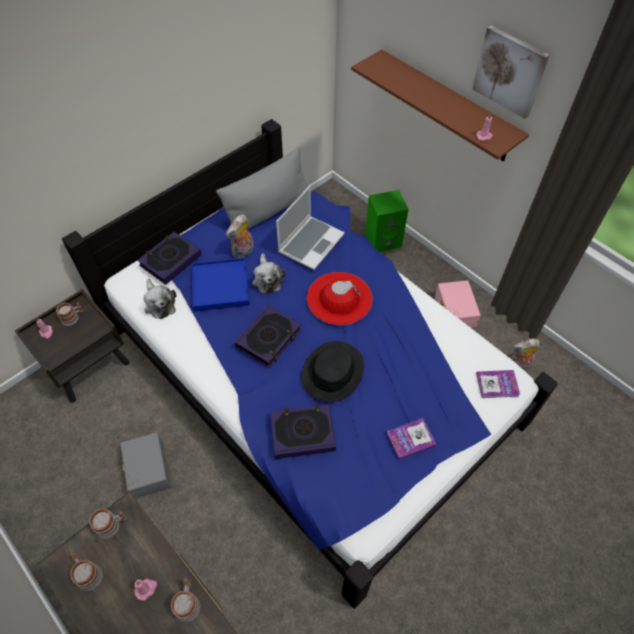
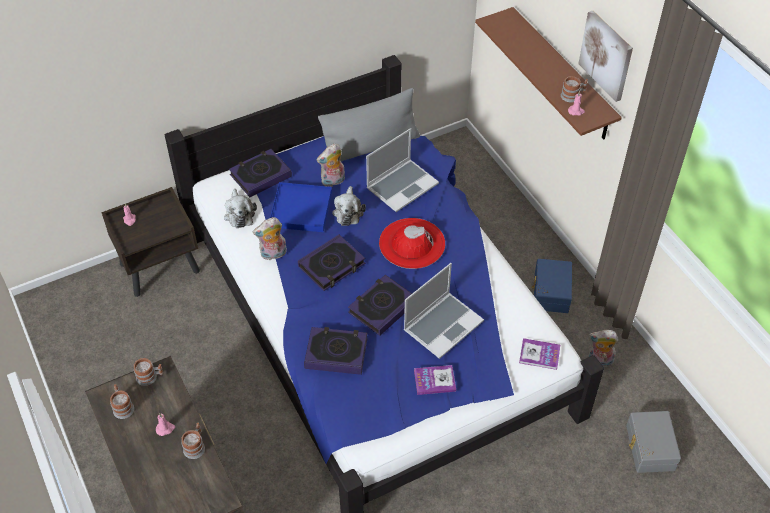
camera: 15 degrees right, 5 degrees down
mug [56,303,83,326] -> mug moved to [561,76,588,102]
grey storage box [120,432,171,499] -> grey storage box moved to [626,411,681,473]
black hat [302,341,364,402] -> book [348,275,412,336]
green speaker [365,190,409,252] -> none
pink storage box [435,280,480,328] -> blue storage box [532,259,572,313]
none -> plush toy [253,217,287,260]
none -> laptop [404,263,484,359]

